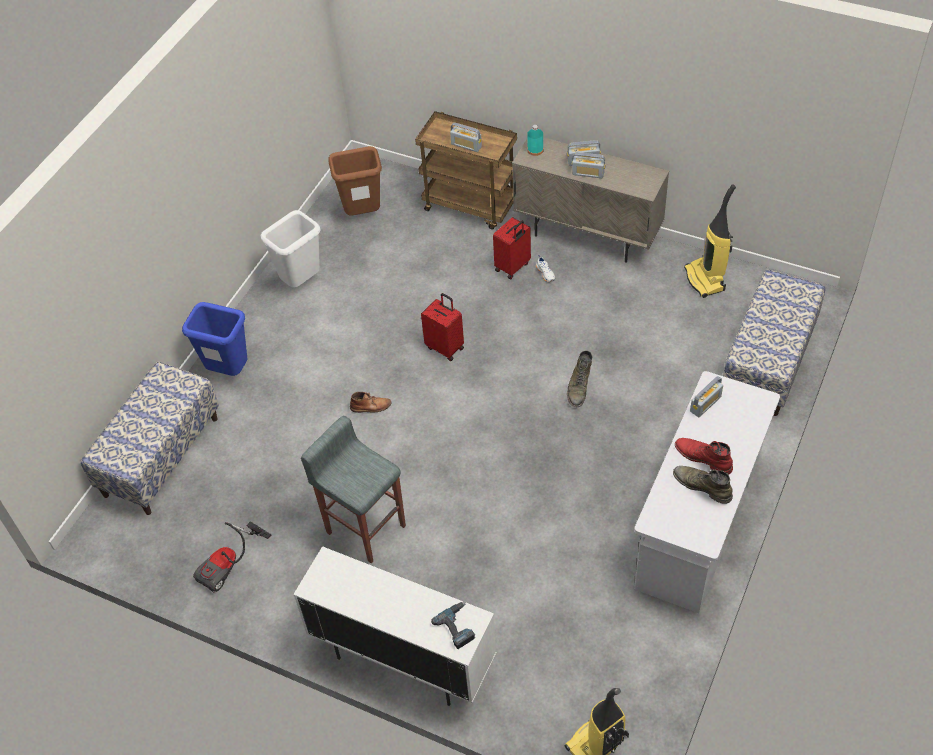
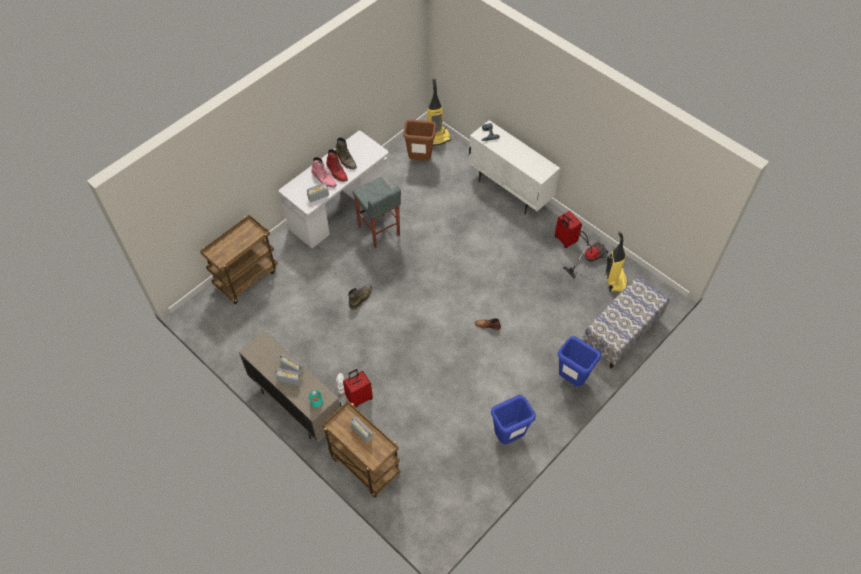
camera: 165 degrees left, 5 degrees up
white trash can [260,210,321,287] -> blue trash can [491,395,536,444]
grey stool [301,416,406,563] -> grey stool moved to [353,178,401,248]
brown trash can [328,146,382,216] -> brown trash can moved to [403,119,436,161]
red suitcase [421,293,464,361] -> red suitcase moved to [555,211,582,248]
vacuum cleaner [684,184,736,298] -> vacuum cleaner moved to [605,231,627,292]
bench [723,269,825,416] -> brown cart [200,214,278,304]
none -> pink boot [312,157,337,188]

